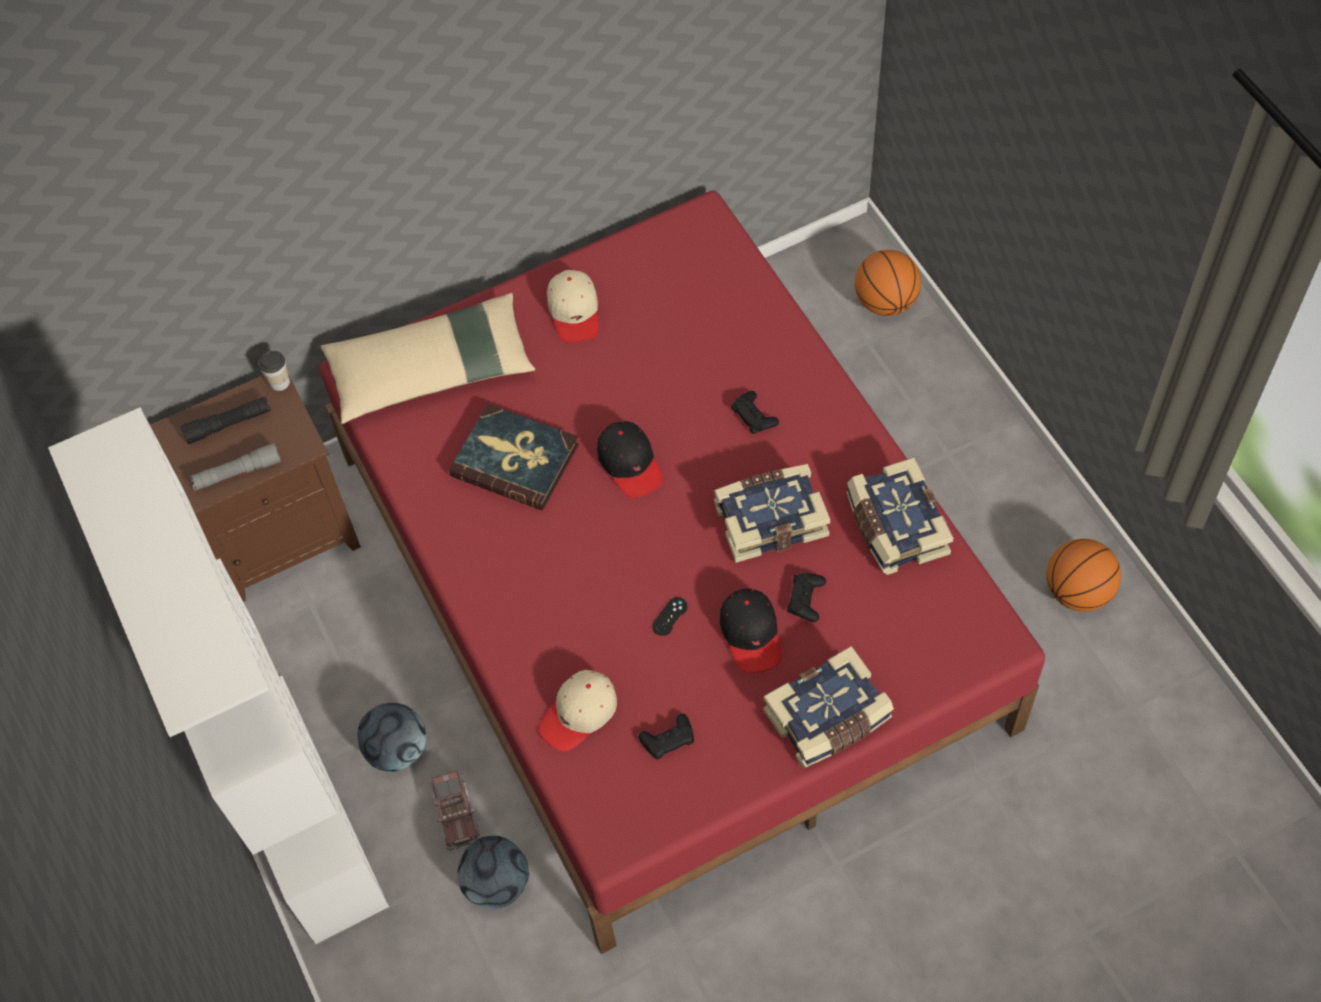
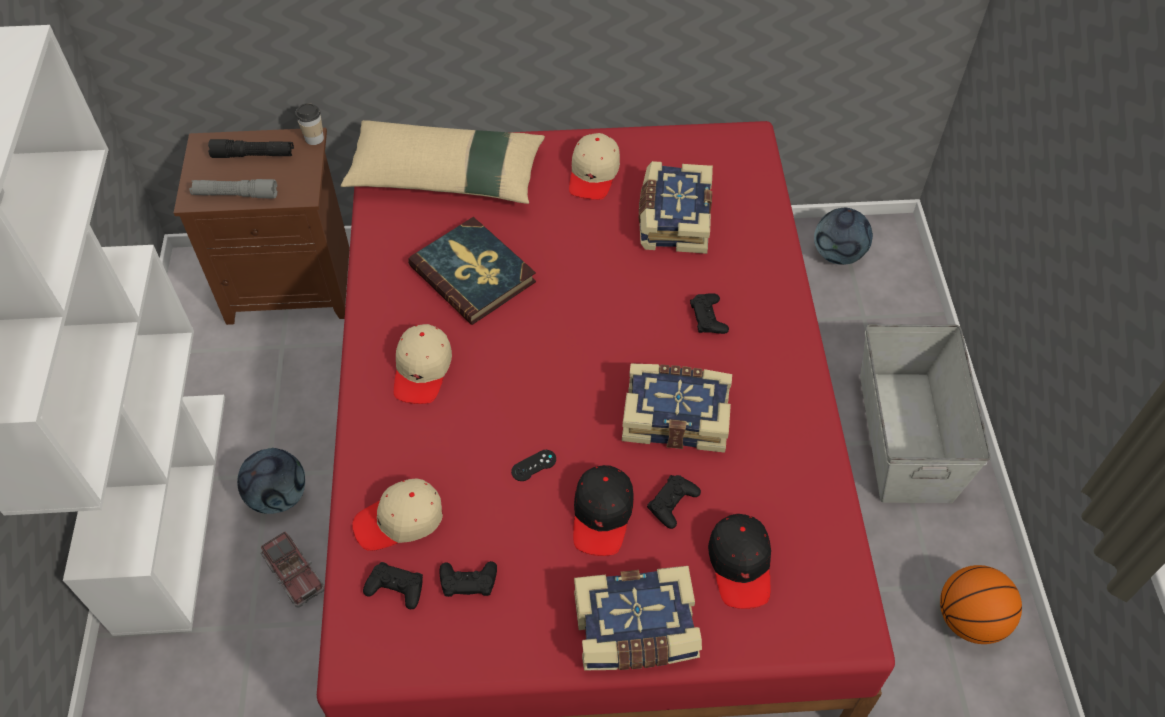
camera: 20 degrees right, 5 degrees down
toy truck [430,770,480,851] -> toy truck turned 45 degrees counterclockwise [260,532,325,607]
football [457,836,529,909] -> football moved to [814,207,873,265]
black cap [597,421,663,498] -> black cap moved to [708,514,771,609]
book [847,458,954,575] -> book moved to [639,161,713,254]
basketball [855,250,921,316] -> none
none -> black game controller [363,562,423,609]
none -> beige cap [394,324,452,404]
none -> grey storage box [860,324,991,503]

